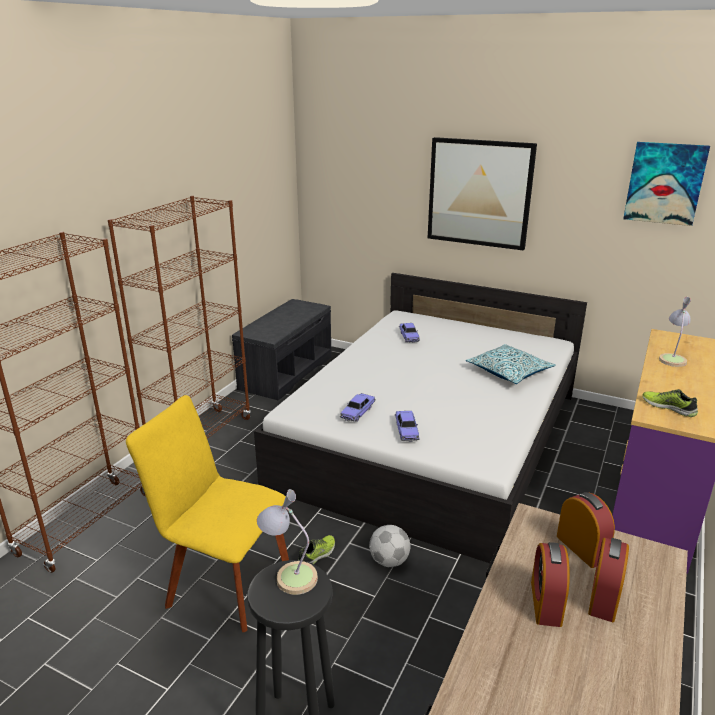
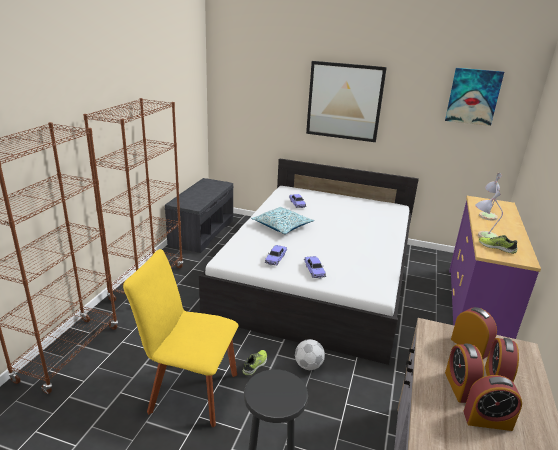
camera: 10 degrees left, 0 degrees up
table lamp [257,489,318,595] -> table lamp moved to [475,189,503,238]
pillow [466,344,556,384] -> pillow moved to [251,207,314,234]
none -> alarm clock [464,375,522,431]

